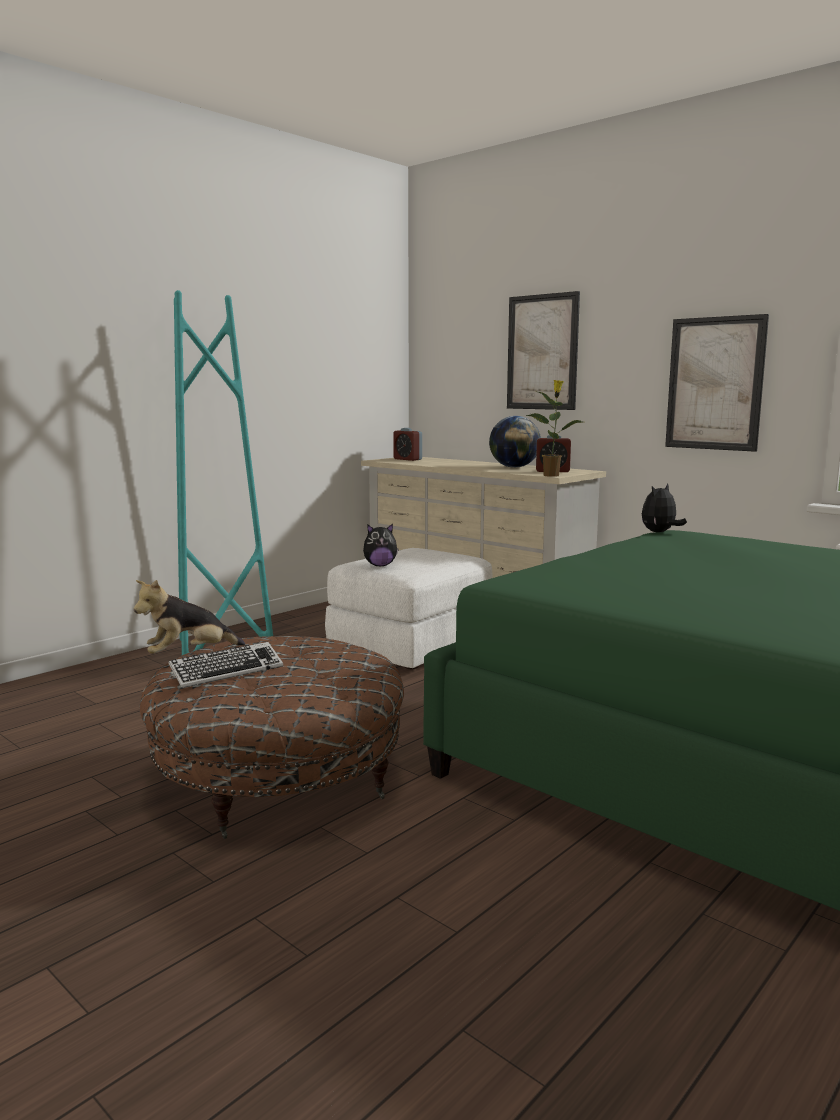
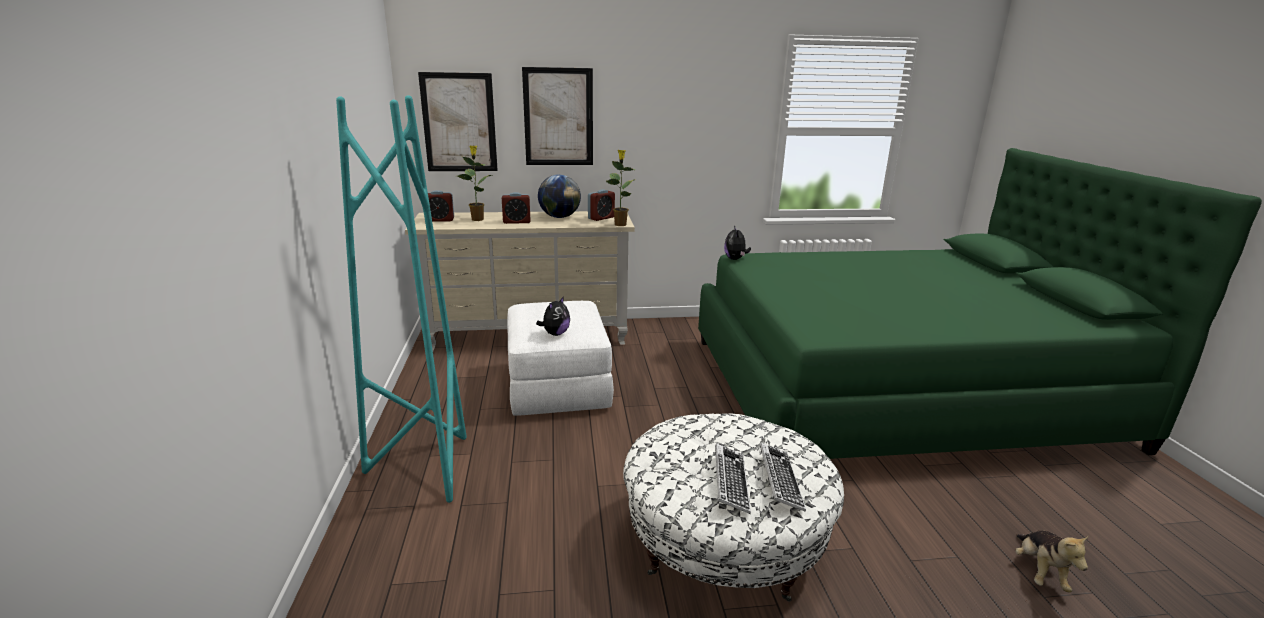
camera: 50 degrees left, 10 degrees up
plush toy [134,580,245,654] -> plush toy moved to [1015,531,1089,592]
brown ottoman [140,636,404,839] -> white ottoman [623,413,844,602]
picture [665,314,769,452] -> picture moved to [418,72,498,171]
none -> potted plant [458,145,493,221]
none -> alarm clock [502,192,531,224]
none -> keyboard [760,443,806,512]

